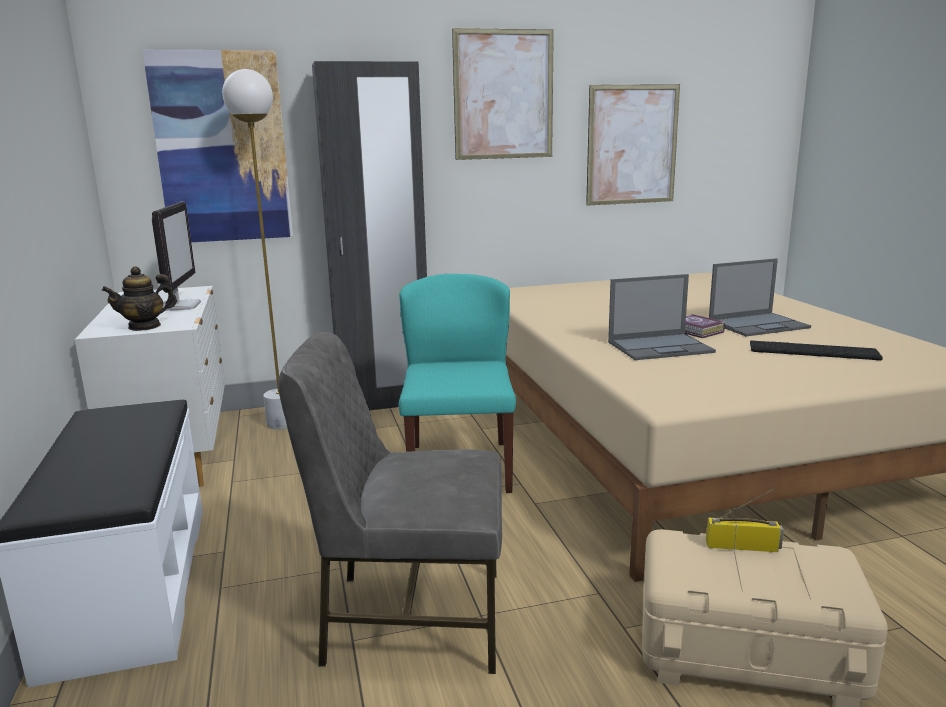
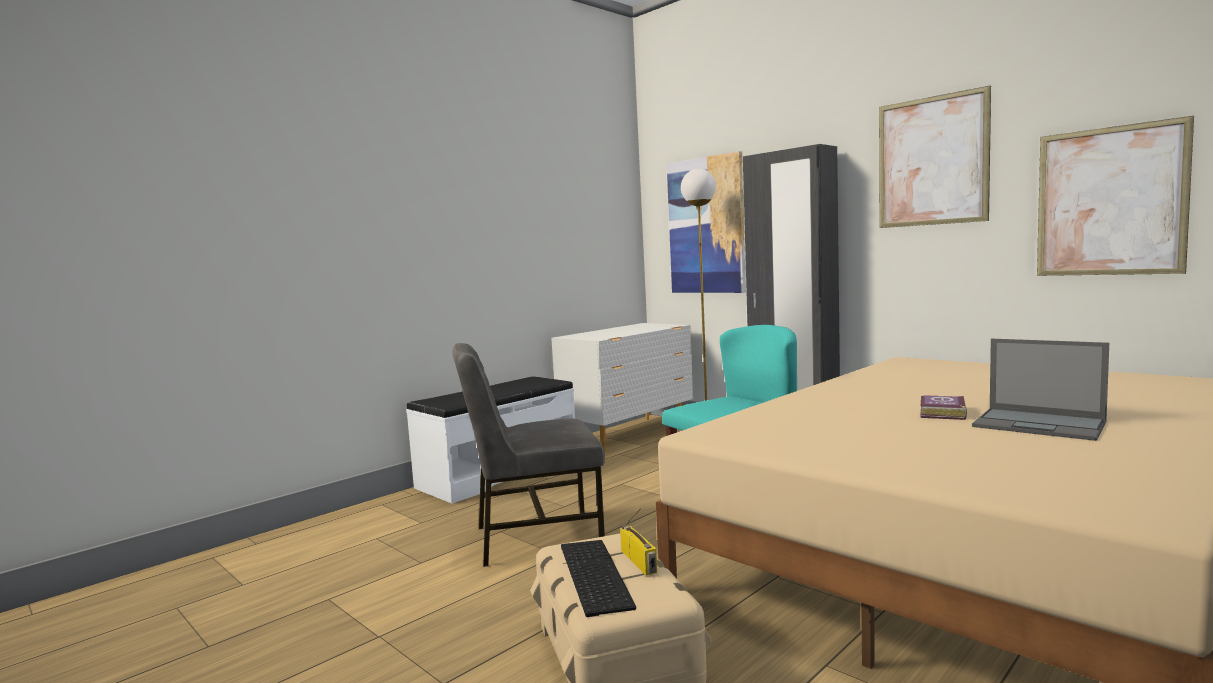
camera: 60 degrees right, 10 degrees down
teapot [102,266,177,331] -> none
monitor [152,202,201,311] -> none
grey chair [278,332,502,674] -> grey chair turned 75 degrees counterclockwise [453,343,605,567]
laptop [608,274,716,360] -> none
keyboard [750,341,883,360] -> keyboard moved to [561,540,636,617]

